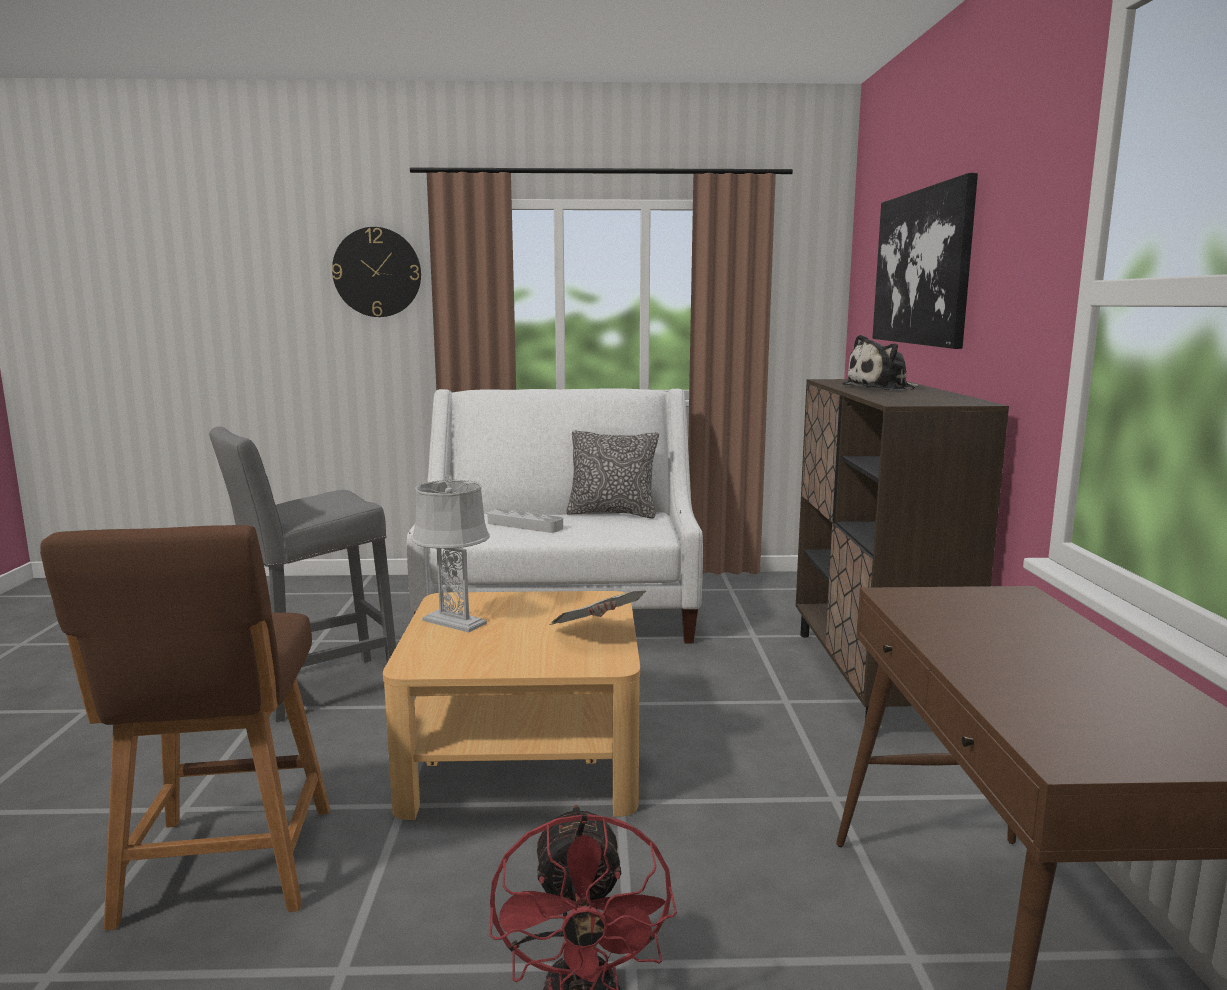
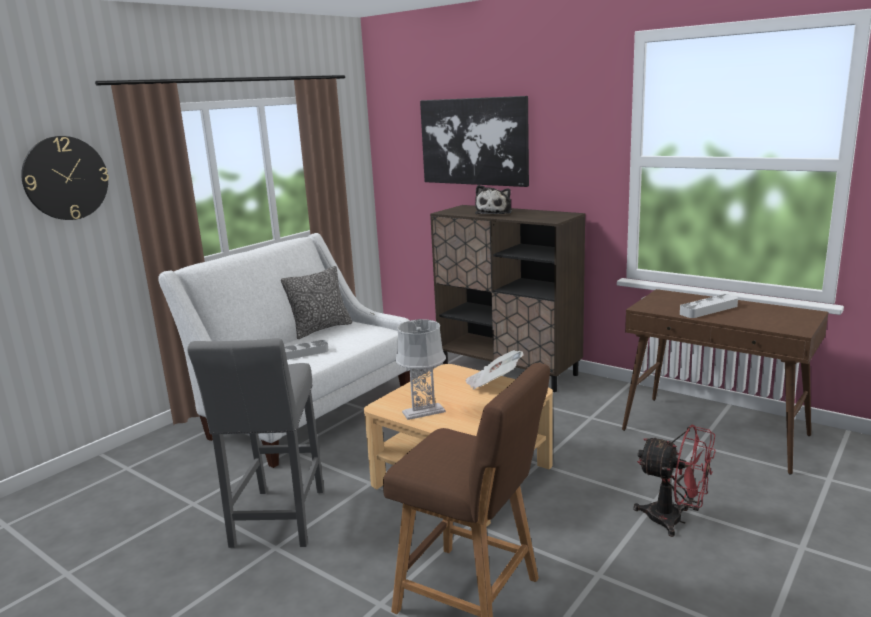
camera: 50 degrees left, 5 degrees up
none -> grey tray [680,294,738,318]

